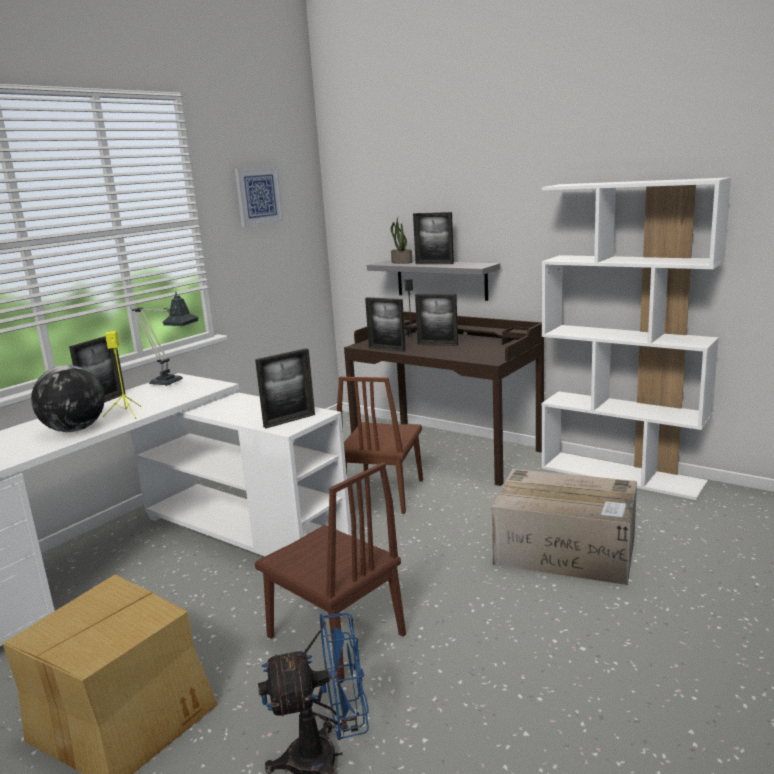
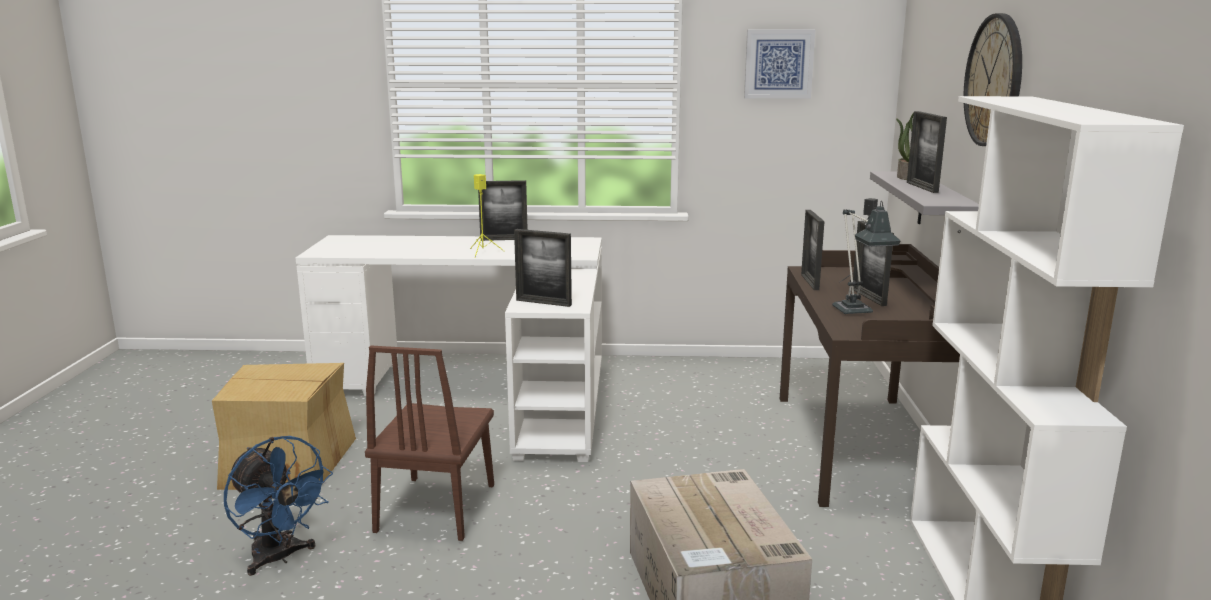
camera: 55 degrees right, 0 degrees up
globe [31,365,105,432] -> none
table lamp [132,292,199,386] -> table lamp moved to [832,201,901,314]
brown chair [337,377,423,514] -> none
none -> wall clock [963,13,1022,146]

